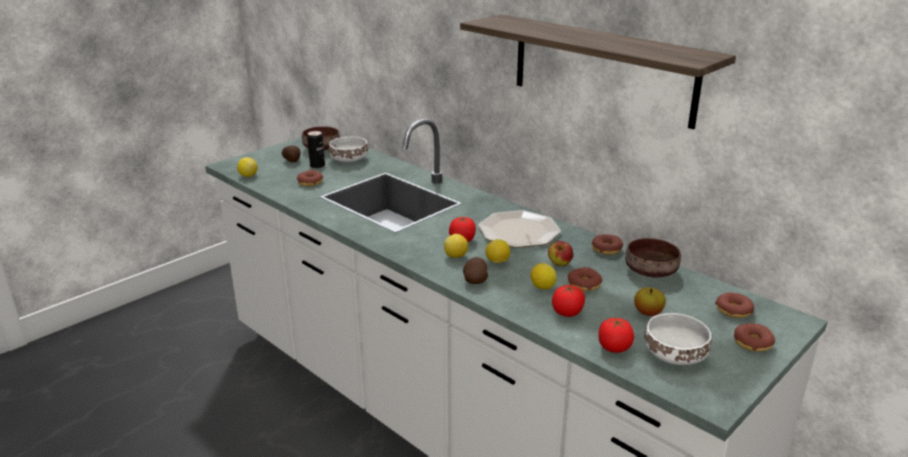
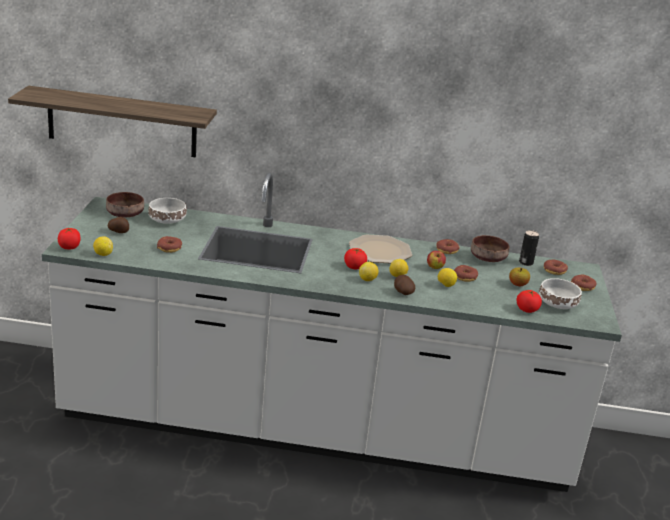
camera: 40 degrees left, 0 degrees up
can [307,131,325,169] -> can moved to [519,230,539,266]
shelf [460,14,736,129] -> shelf moved to [8,86,217,158]
tomato [552,285,585,317] -> tomato moved to [58,228,81,249]

